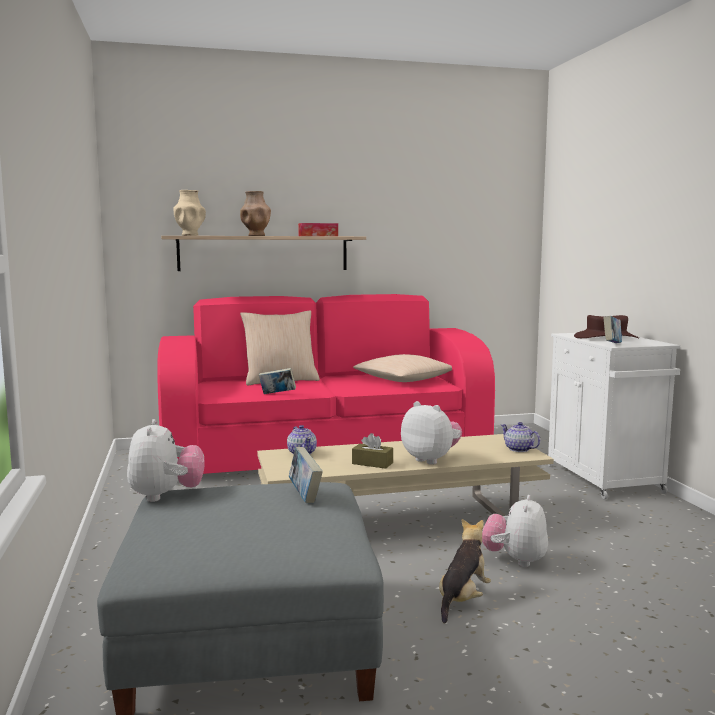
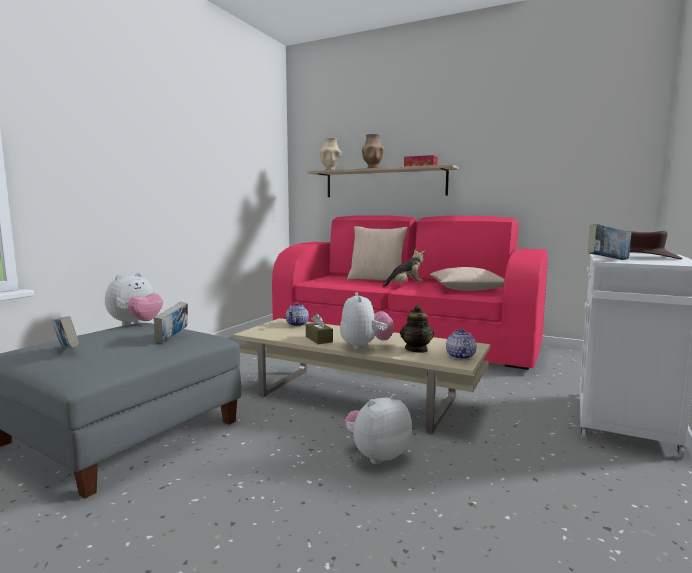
camera: 40 degrees right, 0 degrees up
book [259,368,296,394] -> book moved to [51,316,80,348]
plush toy [439,519,491,624] -> plush toy moved to [383,249,425,287]
none -> teapot [400,305,434,353]

